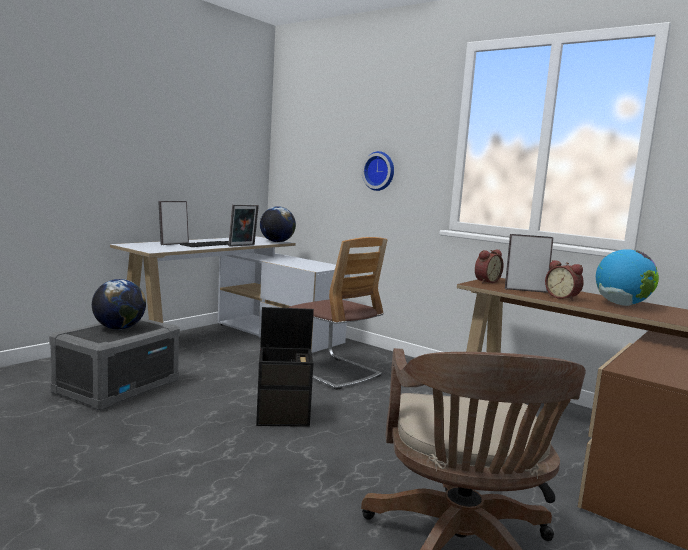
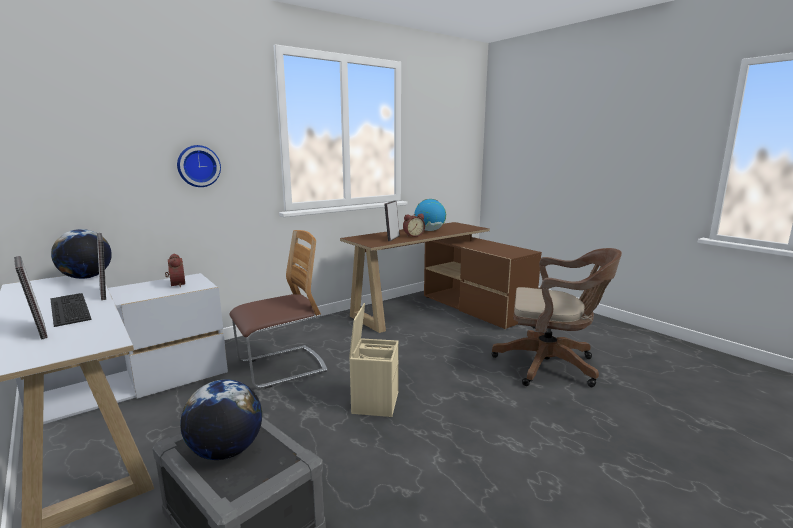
camera: 75 degrees left, 5 degrees up
black storage box [256,307,314,427] -> beige storage box [349,303,399,417]
alarm clock [475,249,504,283] -> alarm clock moved to [165,254,185,288]

